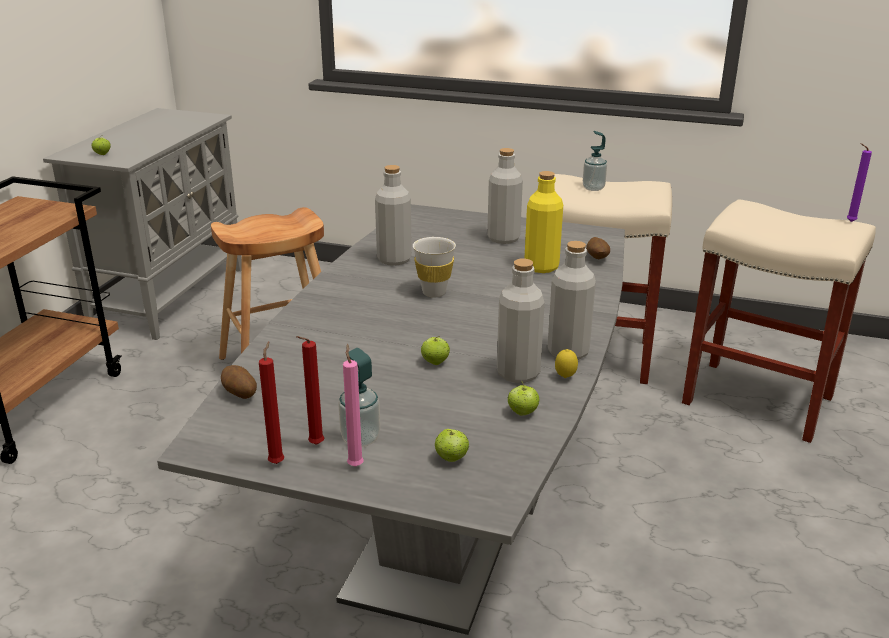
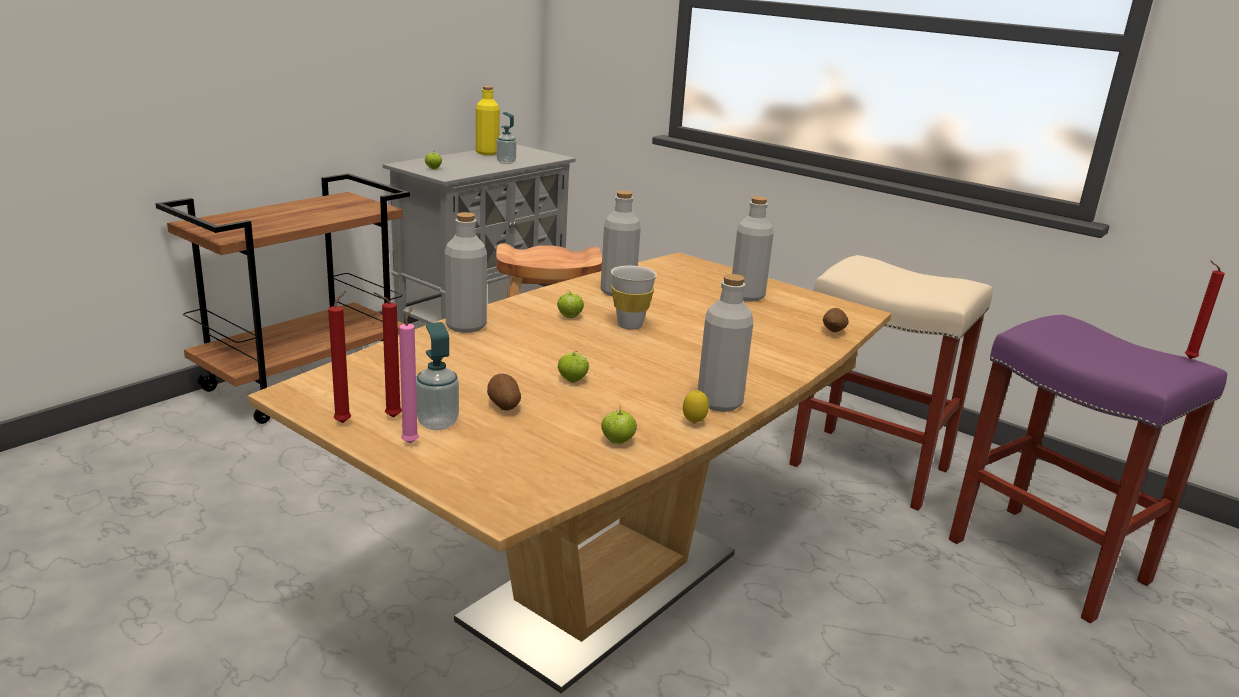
camera: 20 degrees right, 5 degrees down
grey dining table [157,204,625,635] -> brown dining table [248,252,891,693]
potato [221,365,257,399] -> potato moved to [487,374,521,411]
apple [435,429,469,462] -> apple moved to [557,290,584,318]
grey bottle [497,259,545,383] -> grey bottle moved to [445,212,487,333]
yellow bottle [524,171,563,273] -> yellow bottle moved to [476,86,500,155]
soap dispenser [583,131,607,191] -> soap dispenser moved to [496,112,516,164]
beige stool [682,199,876,443] -> purple stool [949,315,1227,623]
purple candle [847,143,872,222] -> red candle [1185,260,1225,359]

